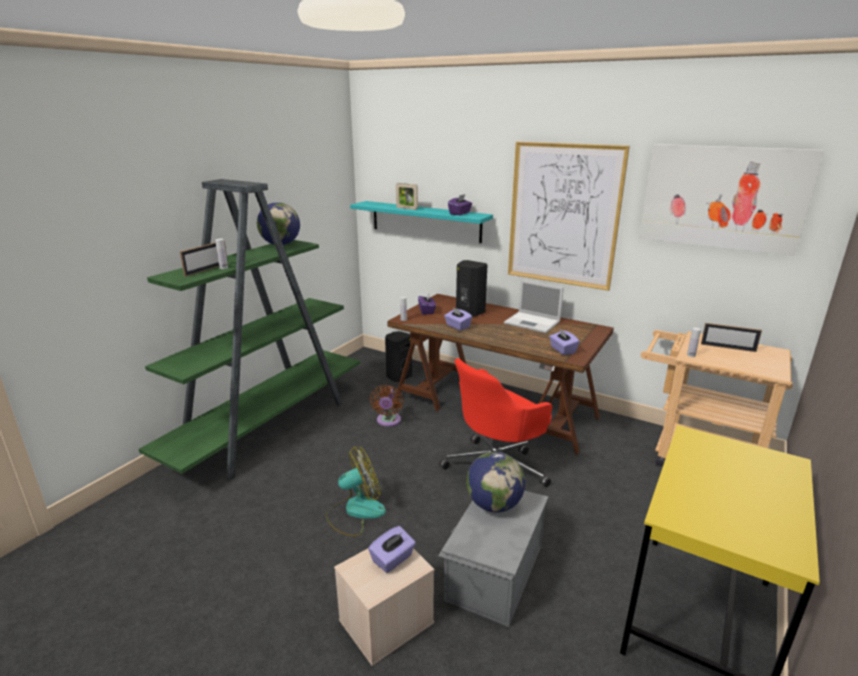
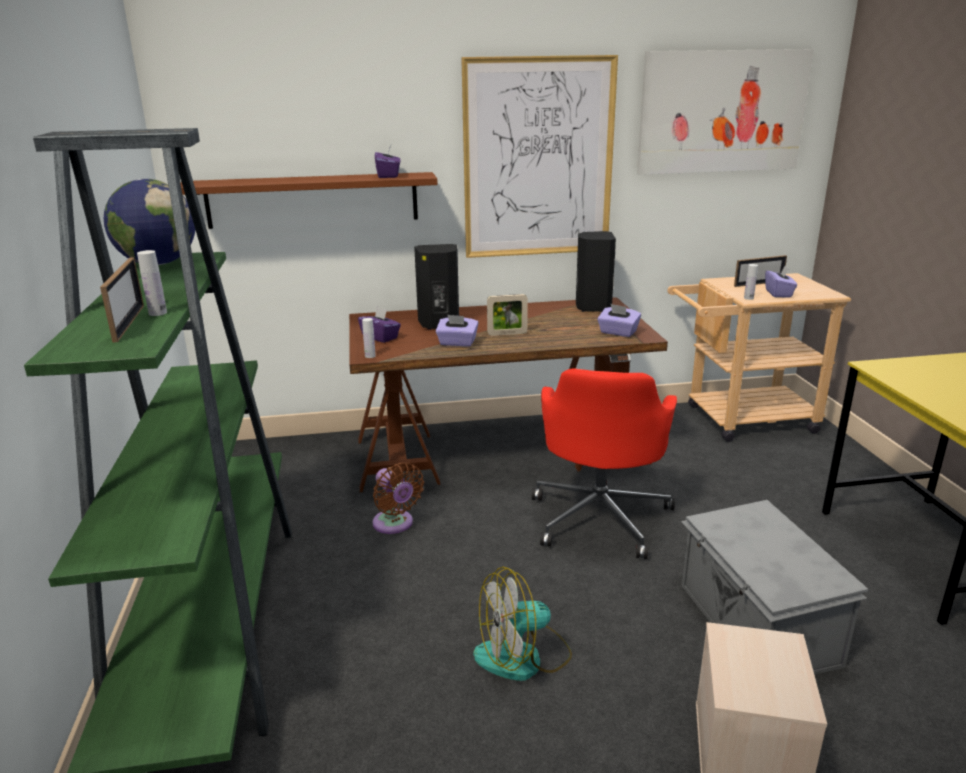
camera: 40 degrees left, 0 degrees up
fan [326,447,386,537] -> fan turned 135 degrees counterclockwise [473,567,572,681]
turquoise shelf [350,201,493,243] -> brown shelf [181,172,438,229]
purple tissue box [368,526,416,573] -> purple tissue box moved to [765,266,797,297]
black speaker [385,331,412,382] -> black speaker moved to [576,231,616,312]
picture frame [396,183,418,210] -> picture frame moved to [487,294,528,336]
globe [466,452,525,512] -> none
laptop [504,280,564,333] -> none

